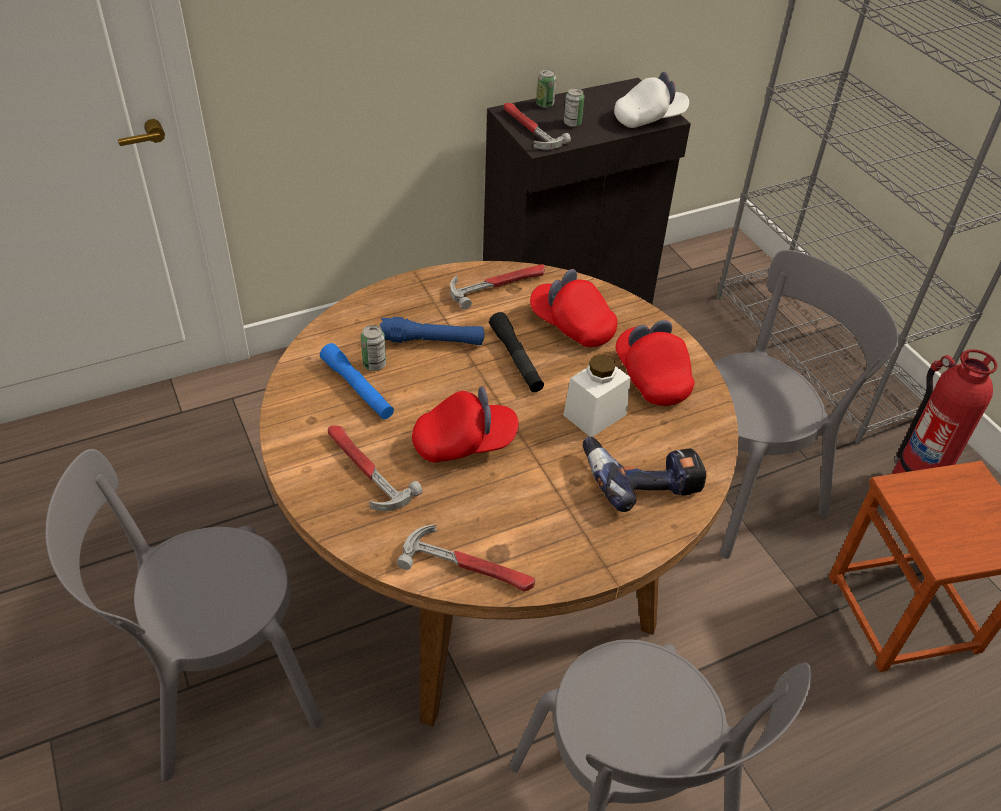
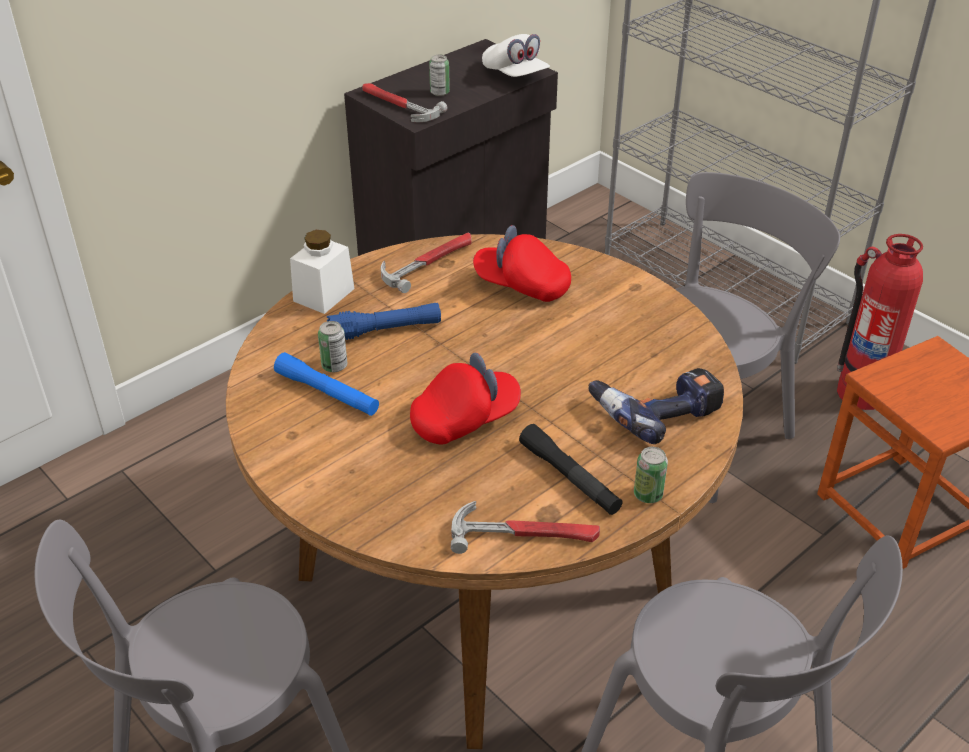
camera: 15 degrees left, 5 degrees down
hammer [328,425,423,511] -> none
black flashlight [489,312,544,392] -> black flashlight moved to [519,424,623,515]
can [536,70,556,108] -> can moved to [634,447,668,503]
white jar [563,354,631,437] -> white jar moved to [290,230,355,314]
white cap [614,72,689,128] -> white cap turned 90 degrees clockwise [482,34,550,77]
red cap [616,320,695,406] -> none

